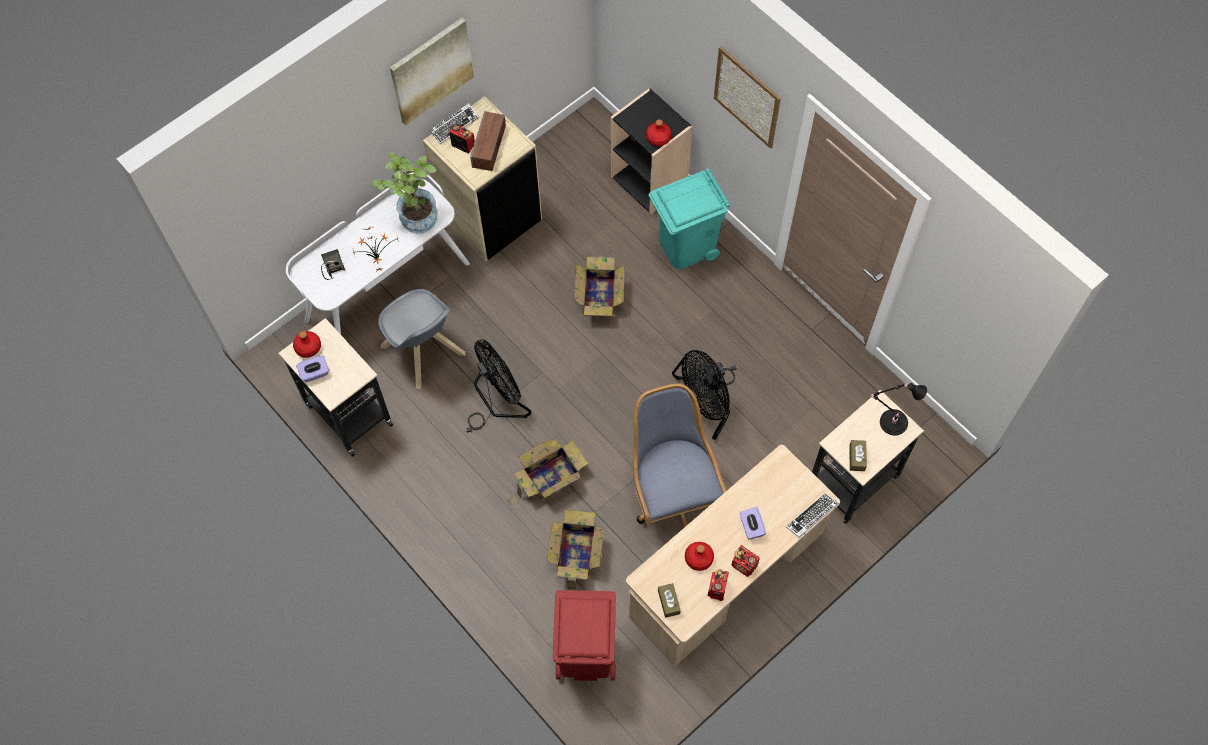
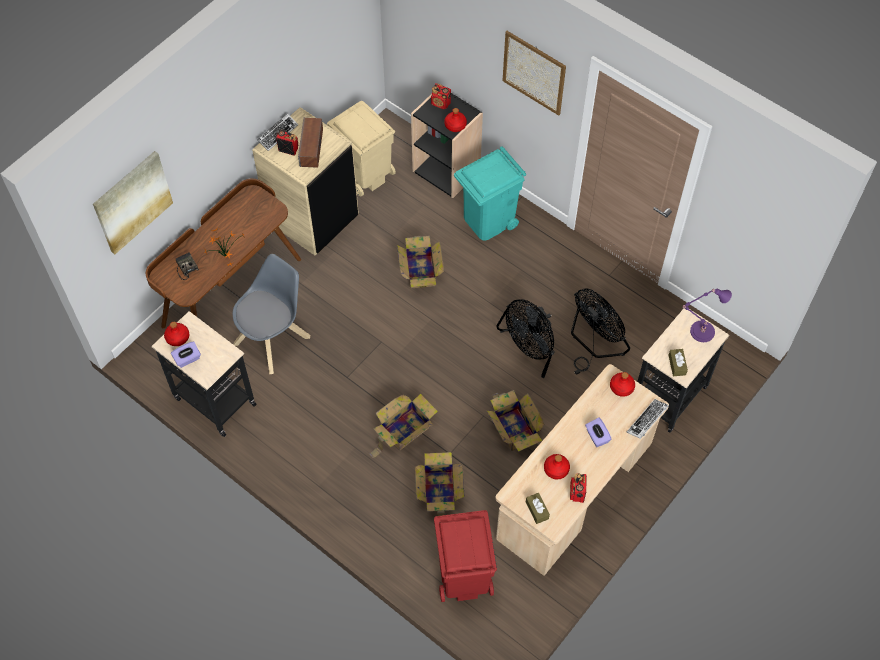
camera: 10 degrees left, 5 degrees down
white desk [286,172,470,334] -> brown desk [146,179,301,328]
potted plant [372,152,437,234] -> none
grey chair [378,289,465,389] -> grey chair turned 90 degrees counterclockwise [233,254,310,375]
picture [390,18,474,125] -> picture moved to [93,151,173,254]
black fan [465,339,531,433] -> black fan moved to [571,289,630,375]
blue office chair [633,383,727,527] -> cardboard box [487,390,544,452]
radio [731,545,760,577] -> radio moved to [431,83,451,110]
black table lamp [871,383,927,436] -> purple table lamp [683,289,732,342]
none -> beige trash can [327,101,396,197]
none -> red bottle [610,372,635,397]

